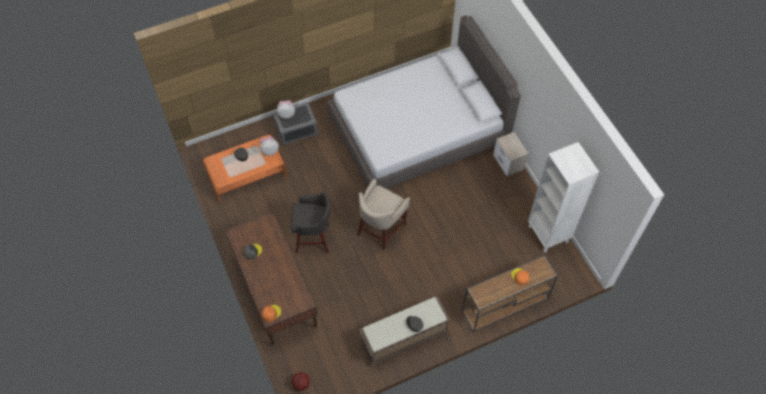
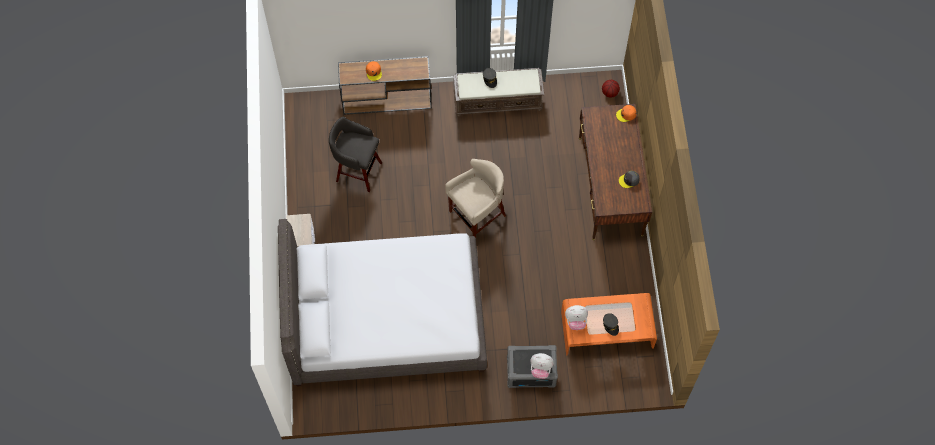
camera: 160 degrees left, 5 degrees up
grey stool [291,192,330,253] -> grey stool moved to [329,117,382,192]
white bookcase [528,142,599,253] -> none

